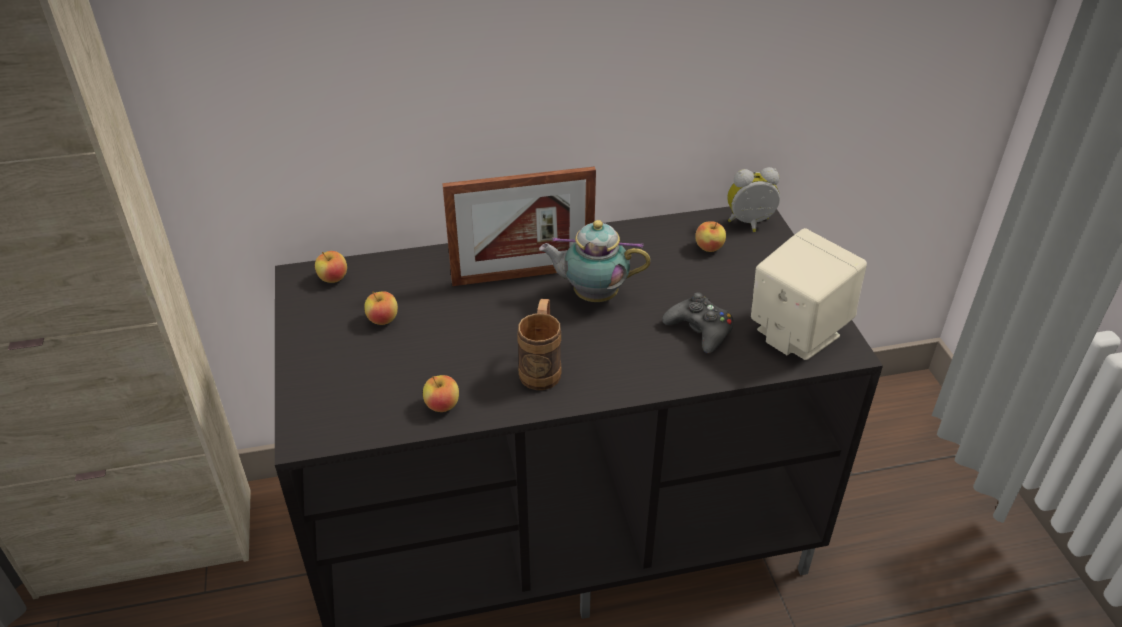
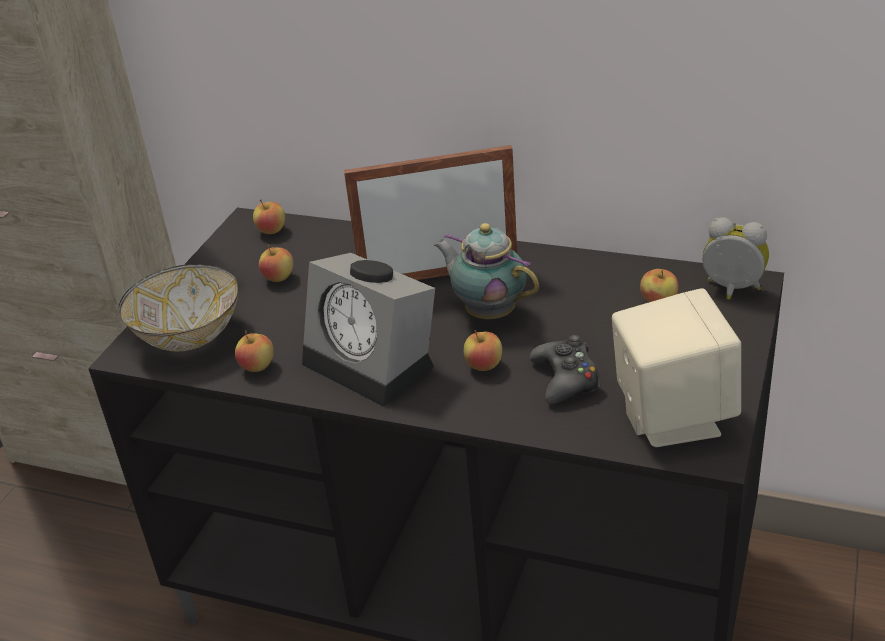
camera: 35 degrees right, 5 degrees down
picture frame [442,166,596,286] -> picture frame turned 150 degrees clockwise [344,145,517,280]
brown mug [517,299,561,390] -> alarm clock [302,253,435,407]
none -> bowl [118,265,238,351]
none -> apple [464,330,502,371]

